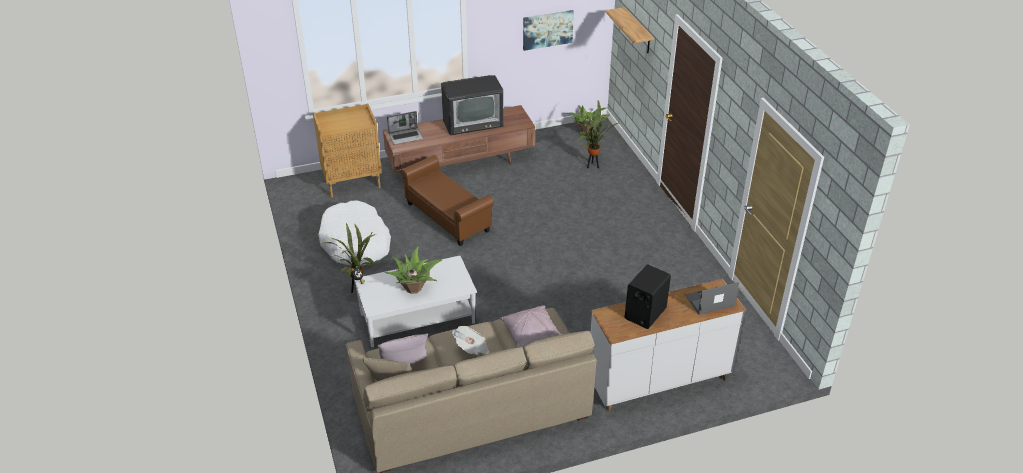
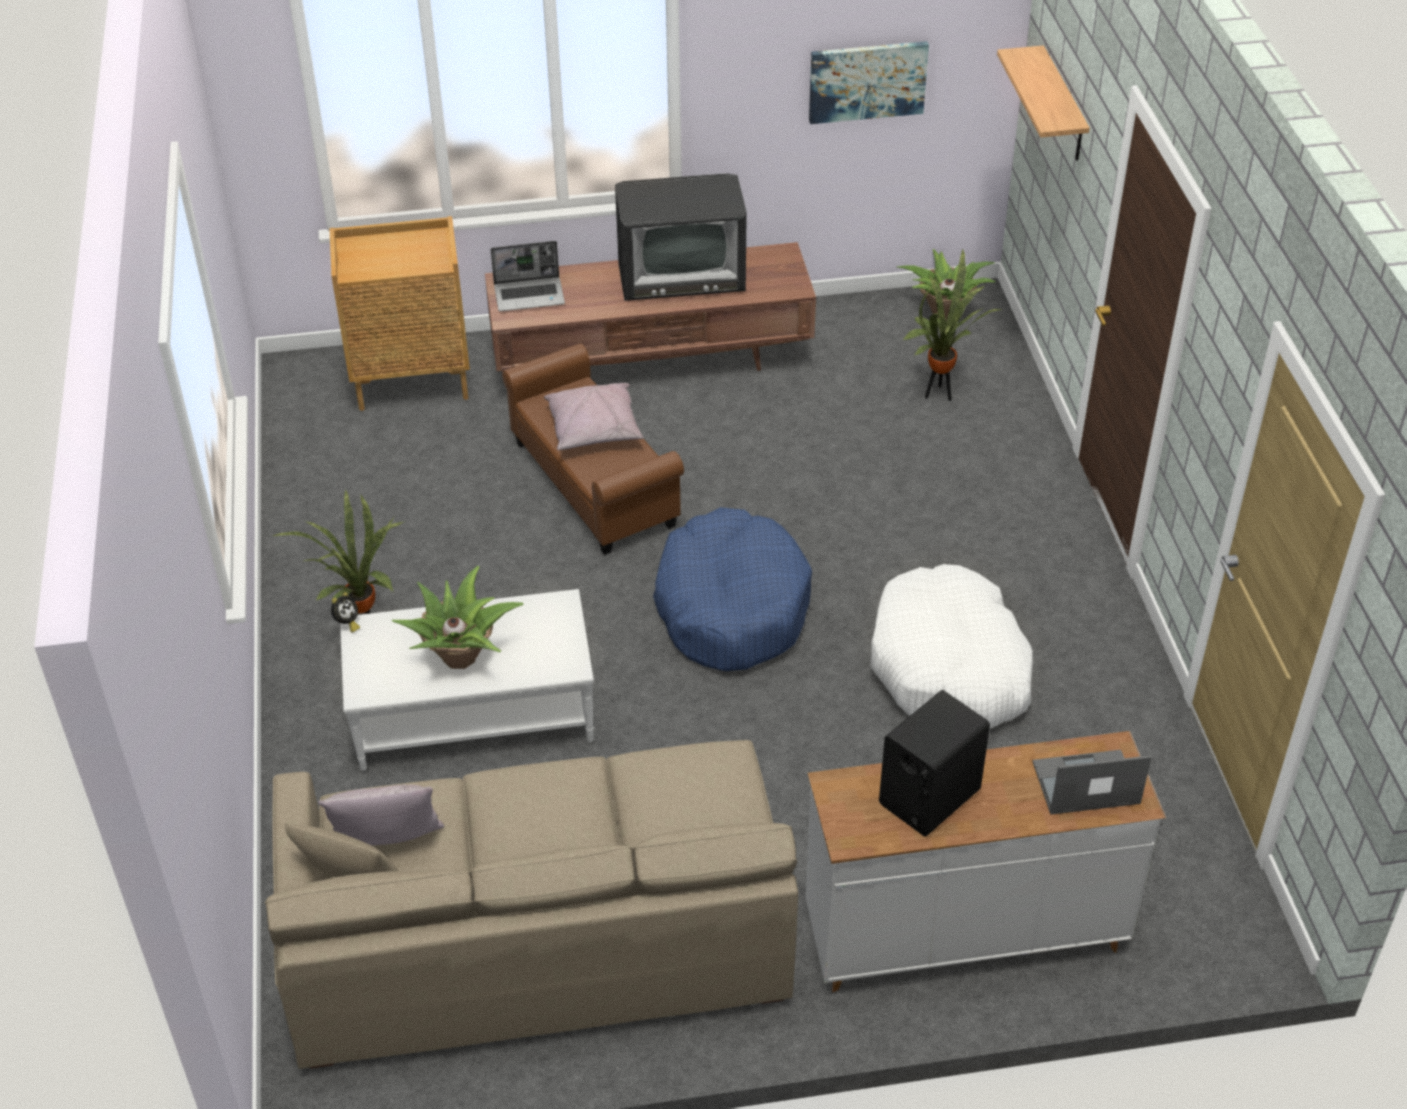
camera: 10 degrees right, 5 degrees up
white dog bed [319,201,391,266] -> white dog bed moved to [871,564,1033,728]
newspaper [452,326,489,355] -> none
purple pillow [500,305,561,348] -> purple pillow moved to [544,383,643,450]
none -> blue dog bed [653,507,812,671]

